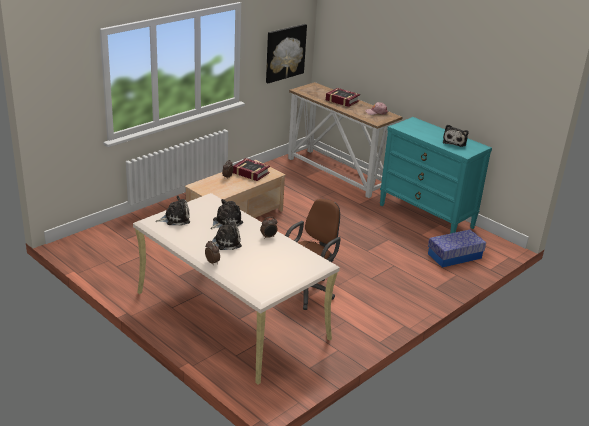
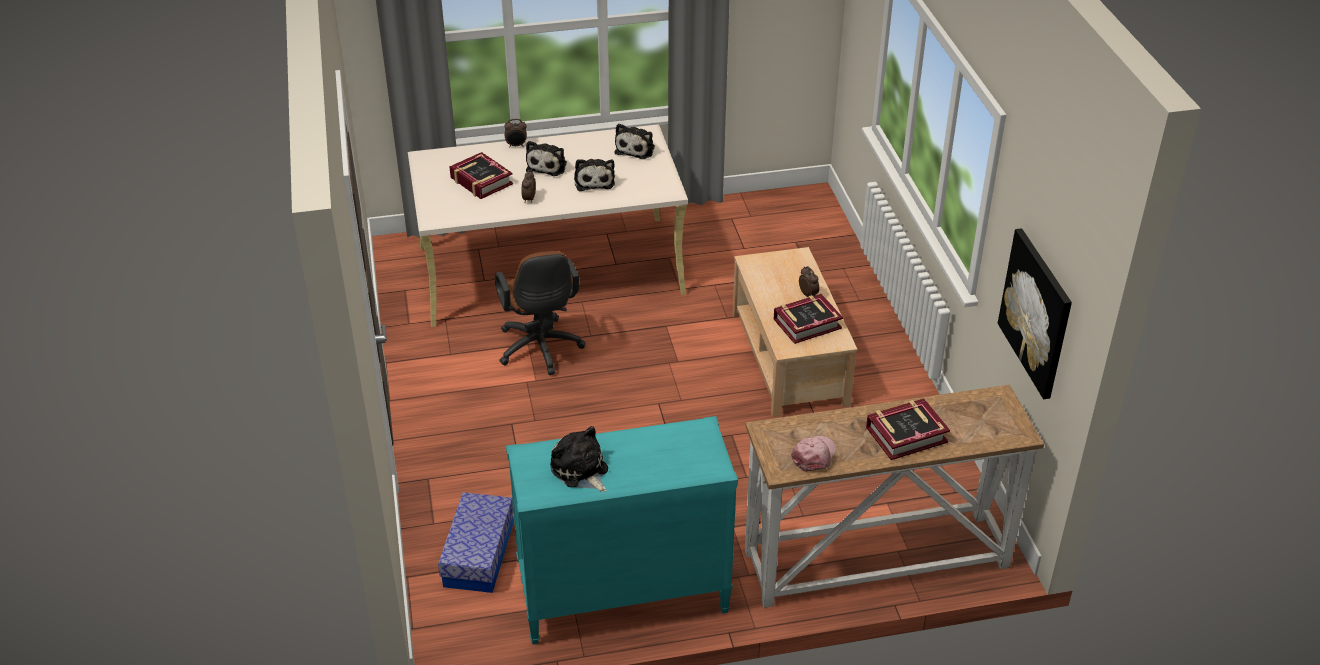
camera: 125 degrees right, 10 degrees up
none -> book [449,152,513,199]

